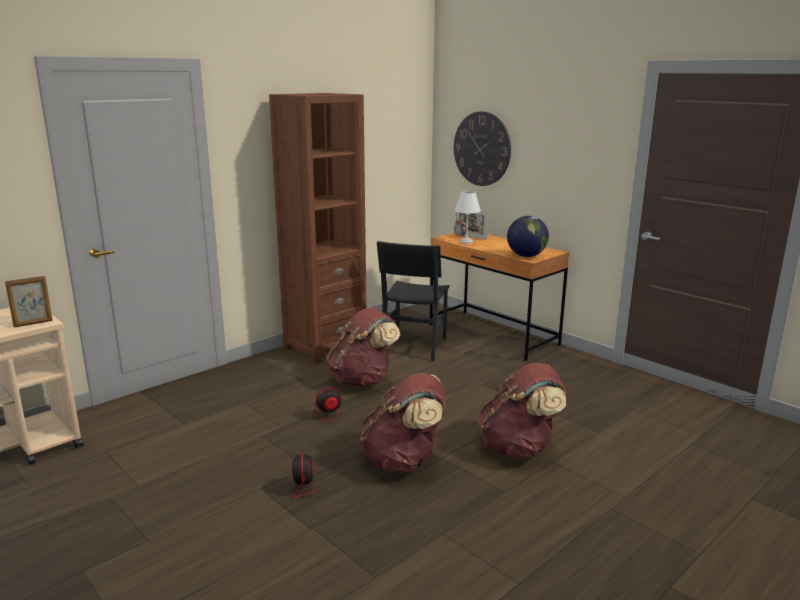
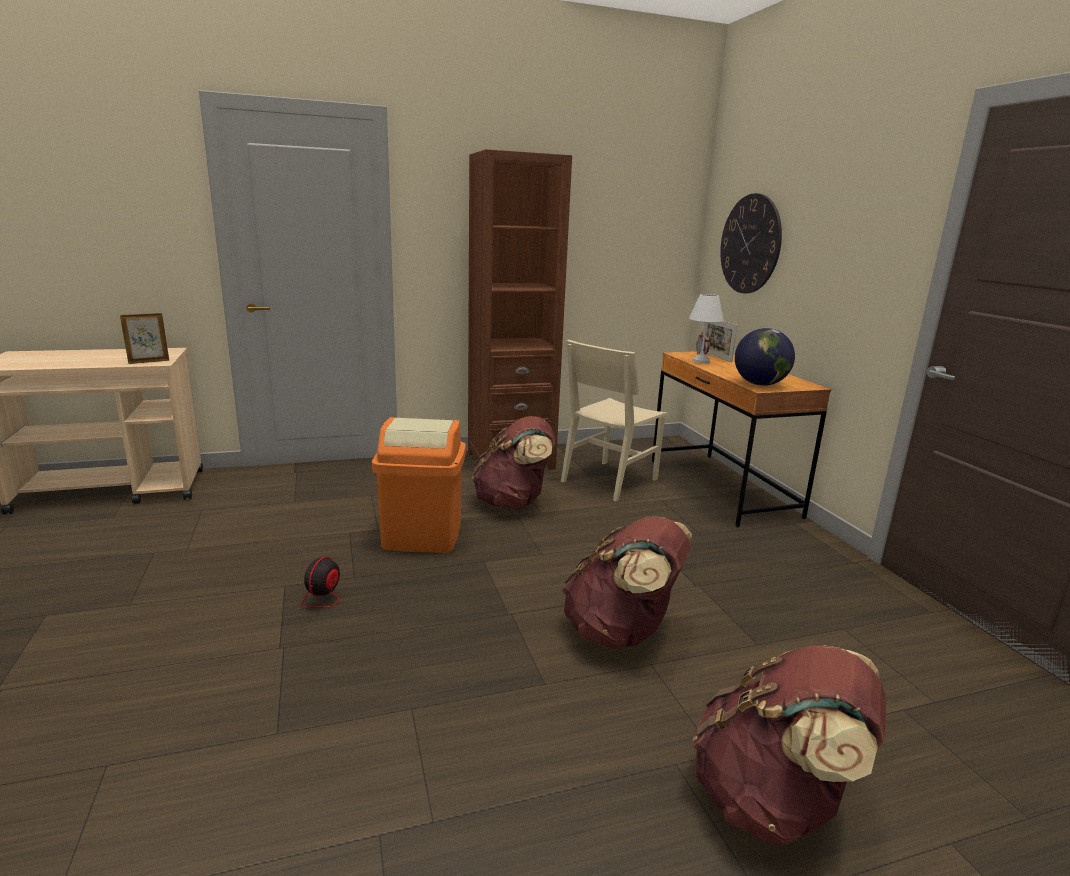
camera: 25 degrees right, 0 degrees up
picture frame [5,276,53,327] -> picture frame turned 150 degrees clockwise [120,313,169,364]
fan [297,387,342,449] -> orange trash can [372,417,466,553]
brown backpack [361,373,446,472] -> brown backpack moved to [693,645,886,846]
black chair [377,241,449,362] -> beige chair [561,340,668,501]

